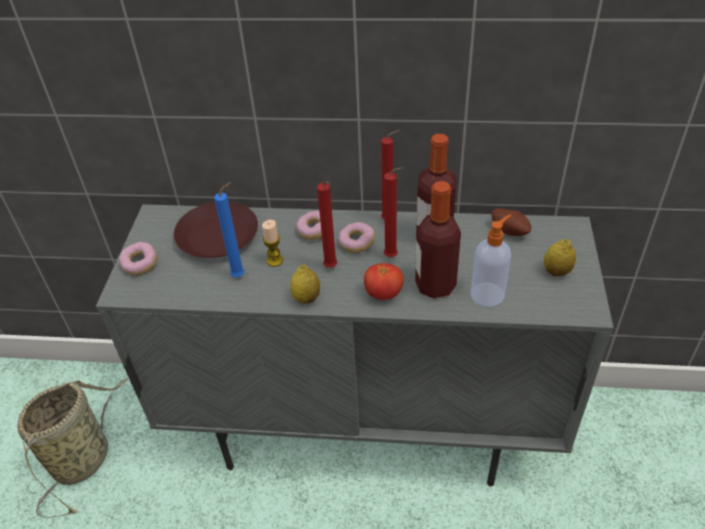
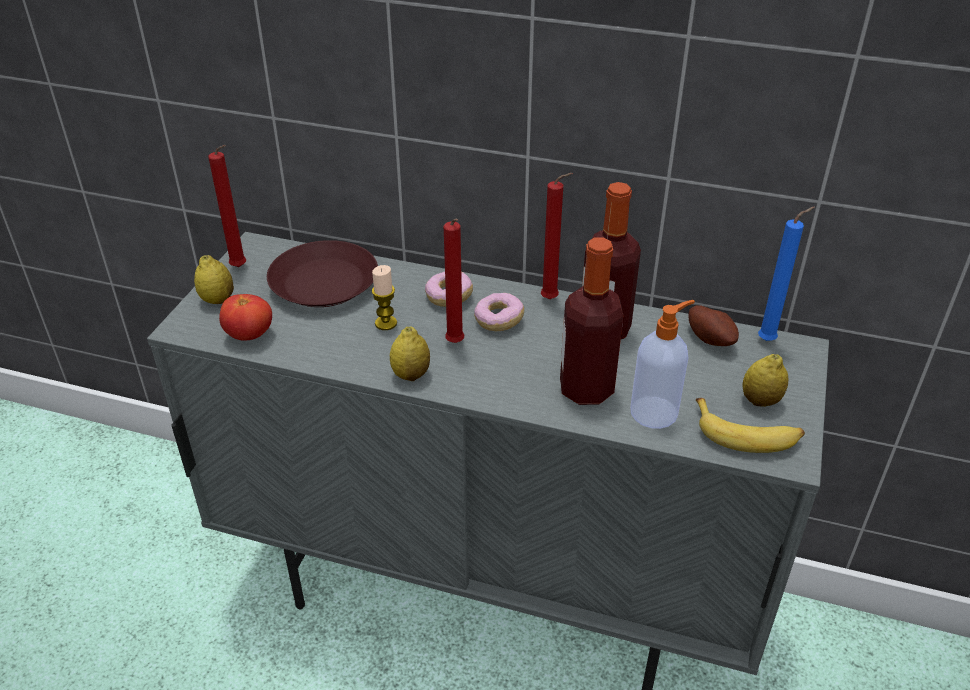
camera: 10 degrees right, 5 degrees down
basket [17,378,128,518] -> none
donut [119,242,157,275] -> lemon [194,255,234,304]
blue candle [214,182,244,277] -> blue candle moved to [758,207,815,341]
tomato [364,263,404,300] -> tomato moved to [219,294,272,340]
red candle [384,167,403,257] -> red candle moved to [208,145,246,267]
none -> banana [696,398,805,453]

